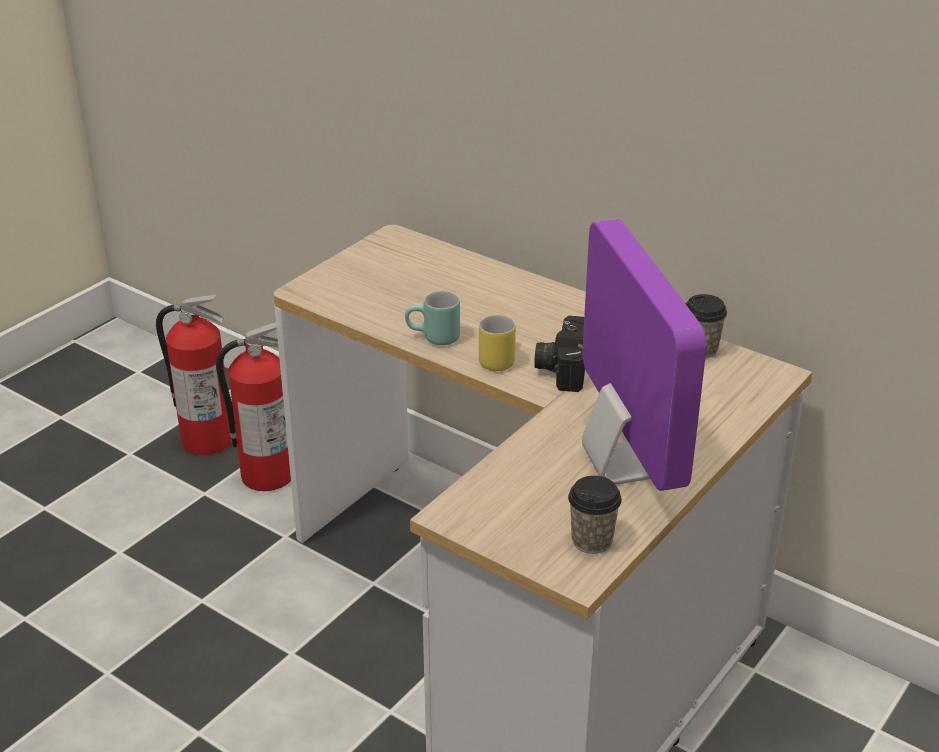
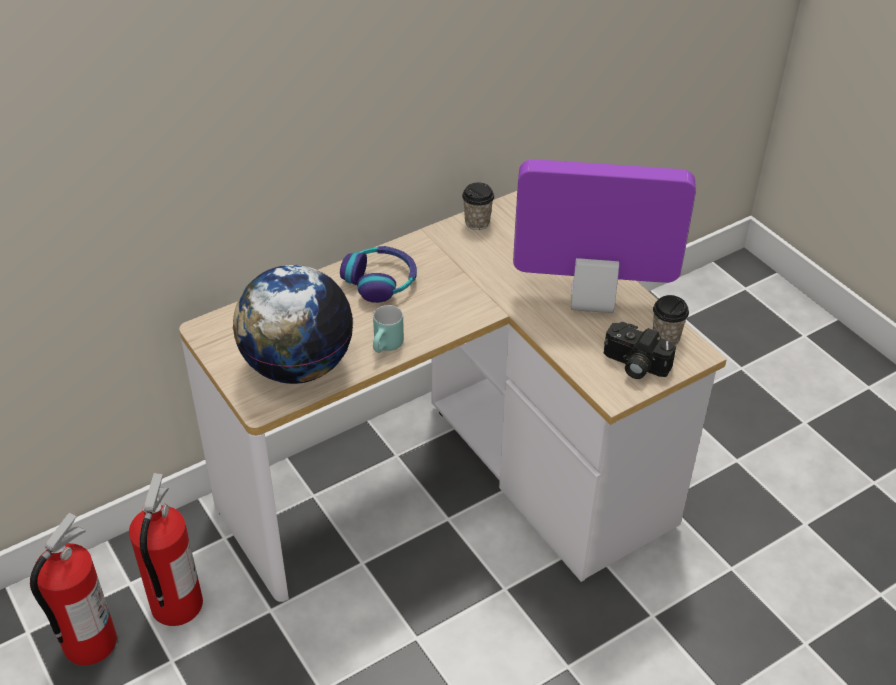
camera: 70 degrees left, 10 degrees up
yellow mug [479,315,516,371] -> none
camera [534,316,585,392] -> camera moved to [604,322,676,379]
none -> globe [233,265,353,384]
none -> headphones [340,246,417,303]

